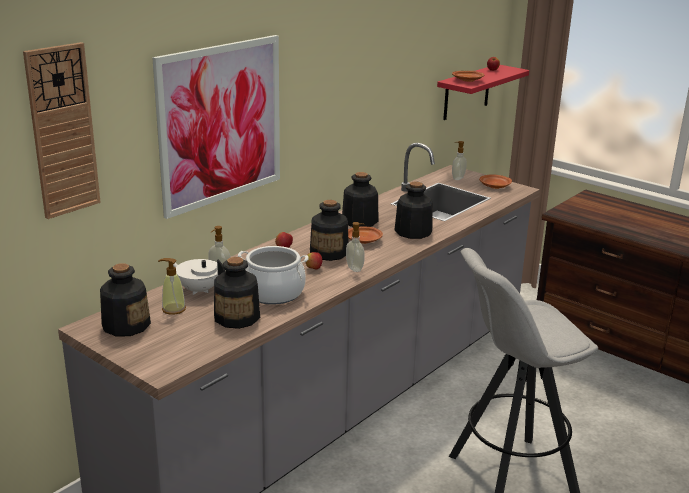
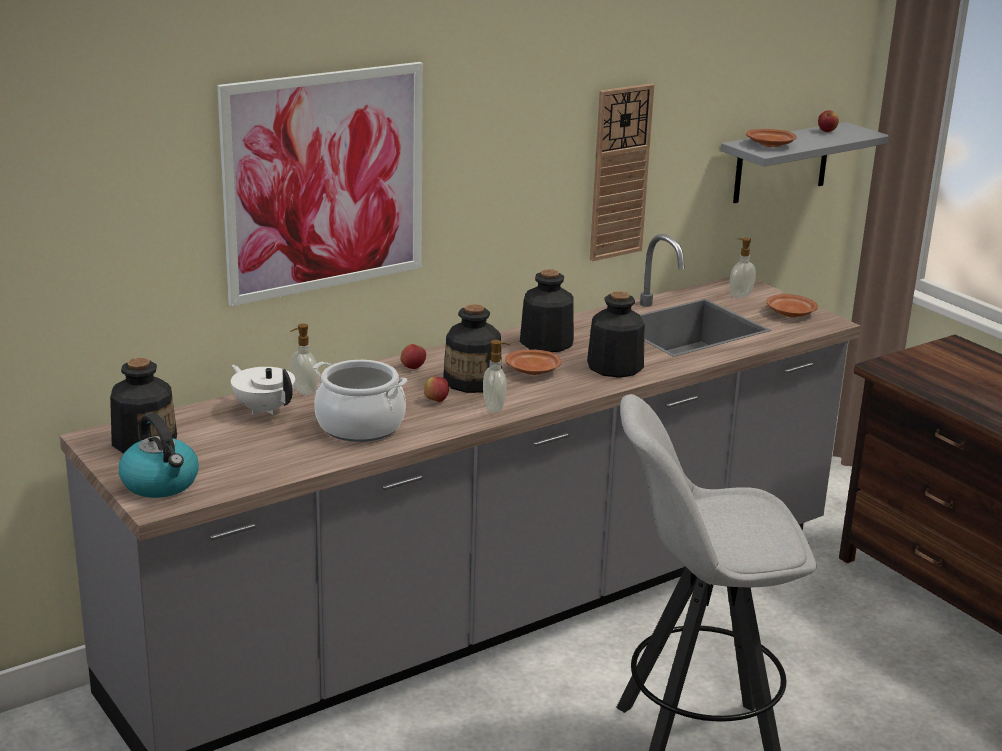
camera: 15 degrees right, 0 degrees up
wall clock [23,42,101,219] -> wall clock moved to [590,84,654,261]
soap dispenser [158,258,186,315] -> none
bottle [214,257,260,329] -> none
red shelf [437,65,529,120] -> grey shelf [721,122,889,203]
none -> kettle [119,413,199,498]

